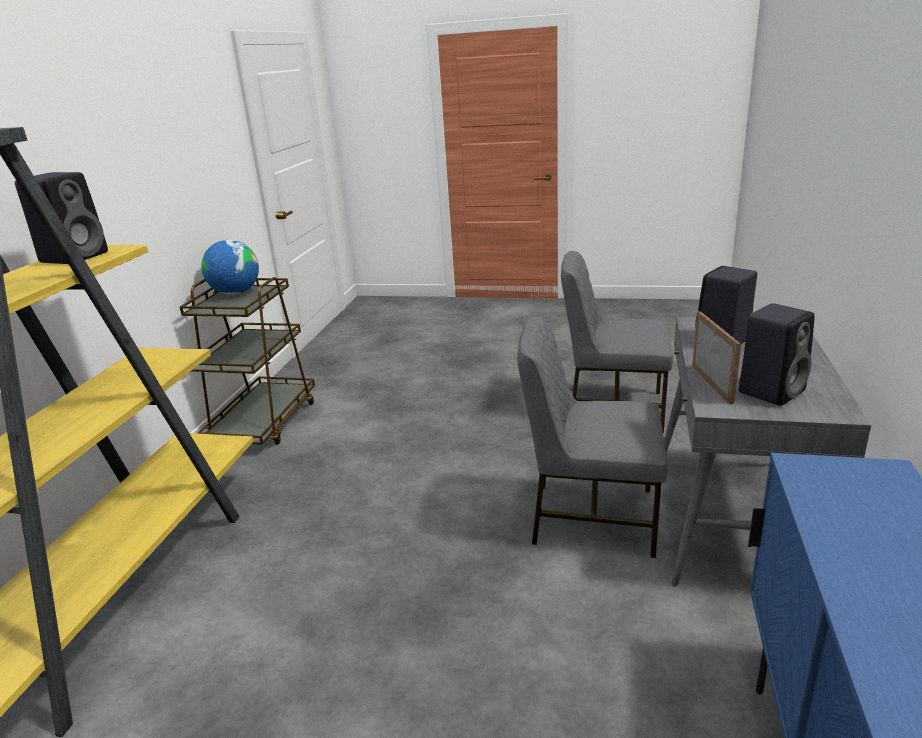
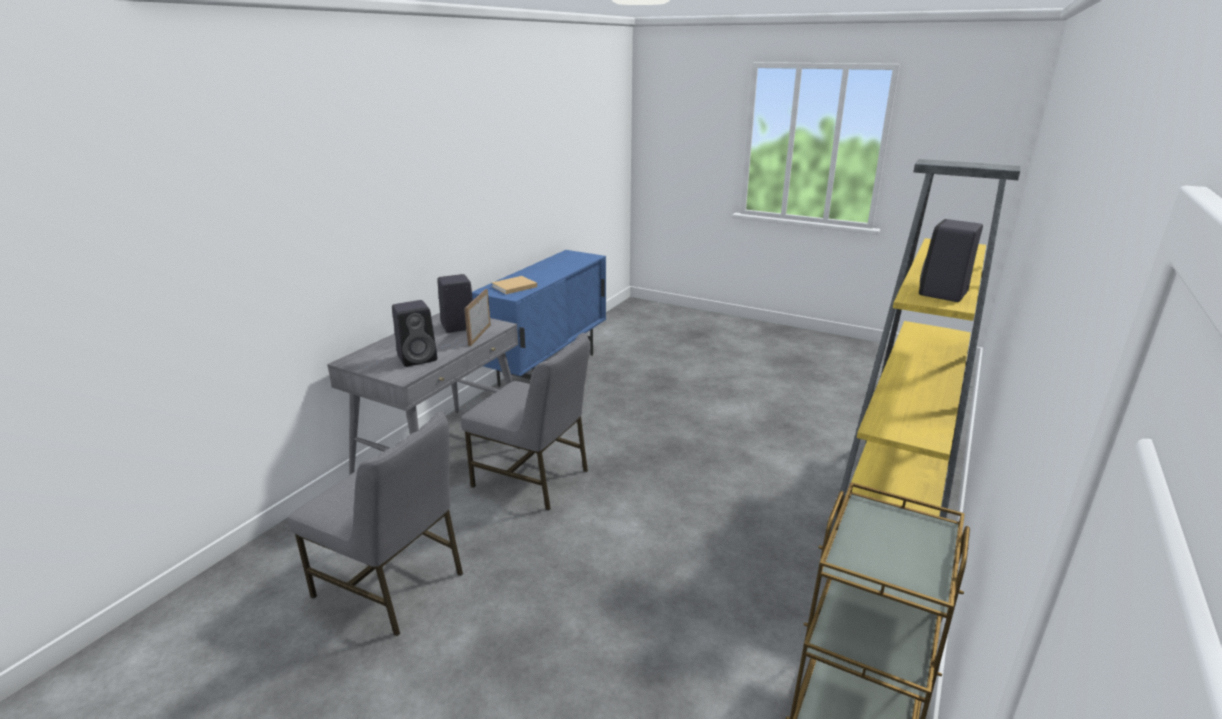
camera: 165 degrees left, 0 degrees up
globe [201,240,259,295] -> none
none -> beige book [491,276,537,294]

